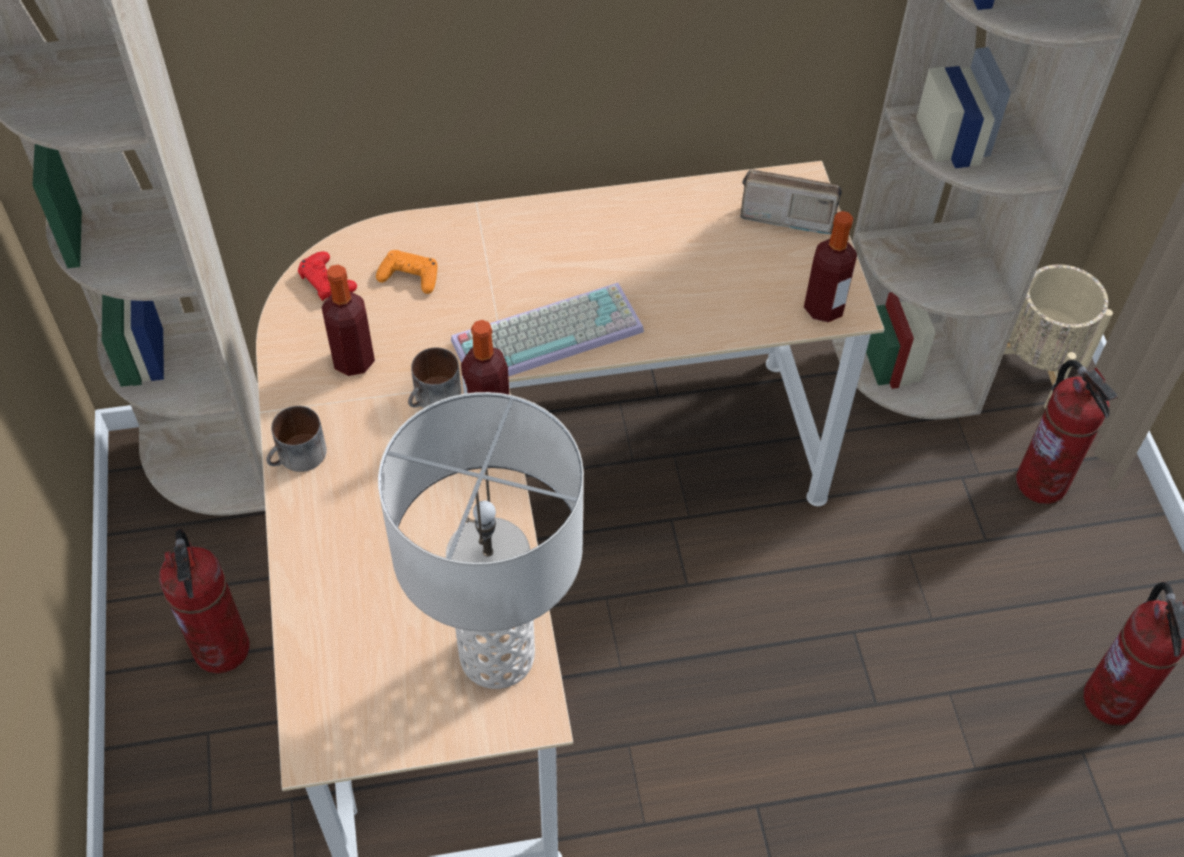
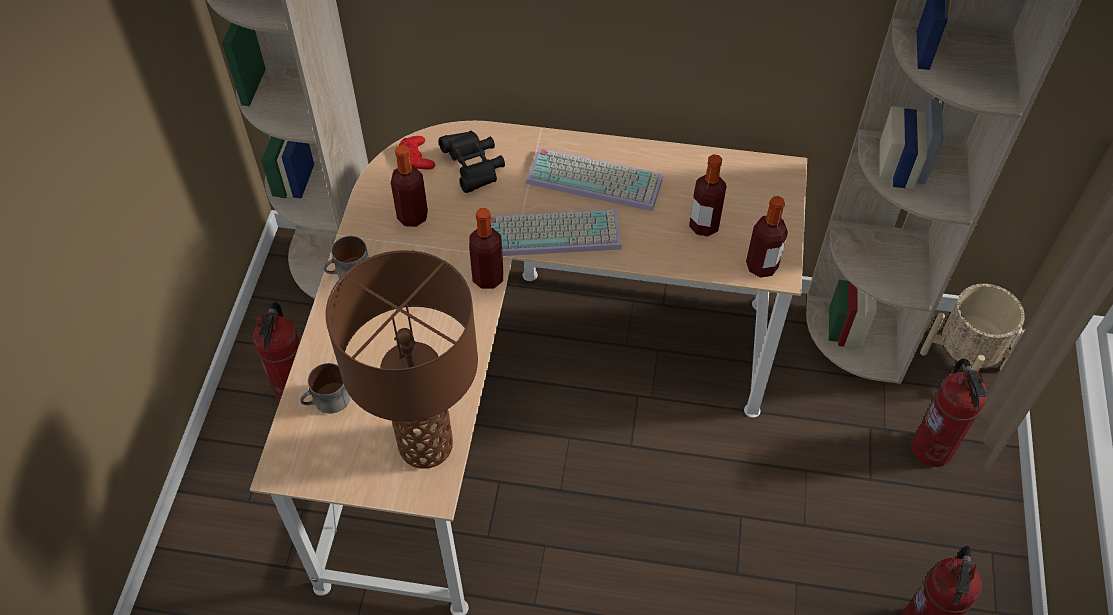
camera: 20 degrees right, 0 degrees up
orange game controller [376,250,438,294] -> black binoculars [439,131,505,193]
white table lamp [378,392,584,689] -> brown table lamp [325,250,478,469]
mug [408,347,461,408] -> mug moved to [300,363,351,413]
radio [740,169,842,234] -> none
none -> keyboard [526,148,663,211]
none -> bottle [689,154,727,237]

